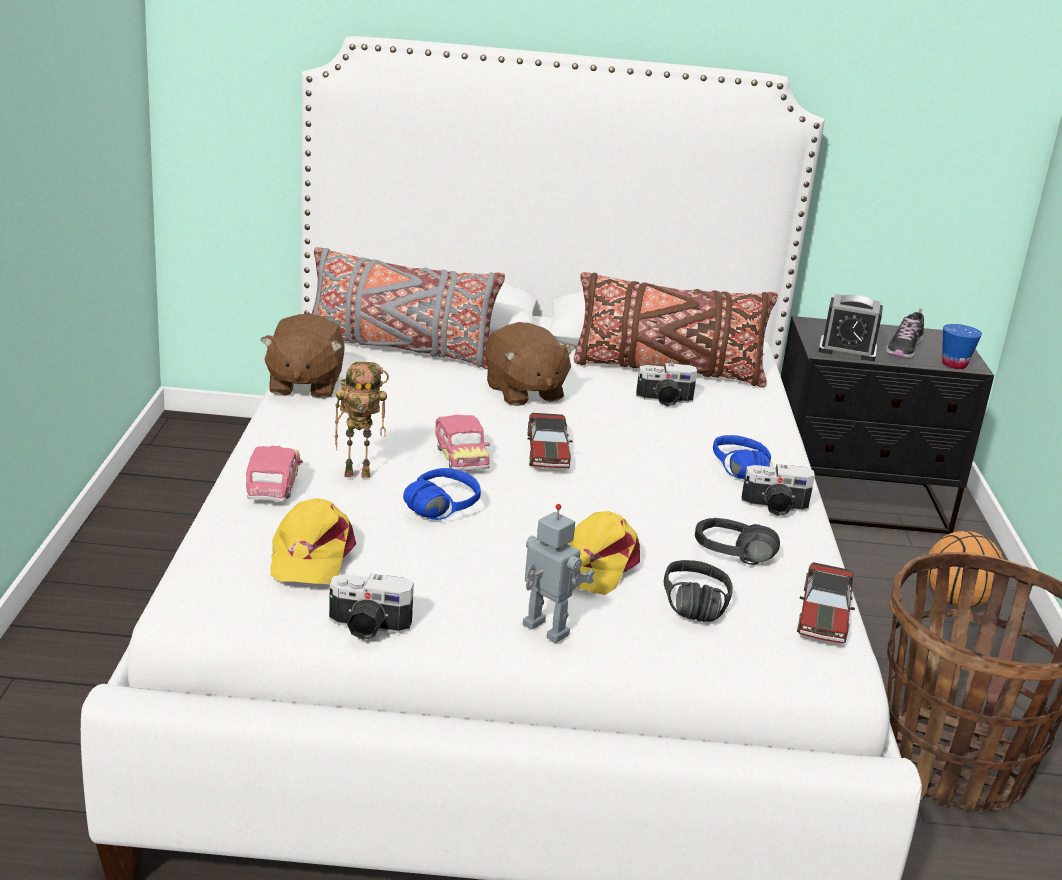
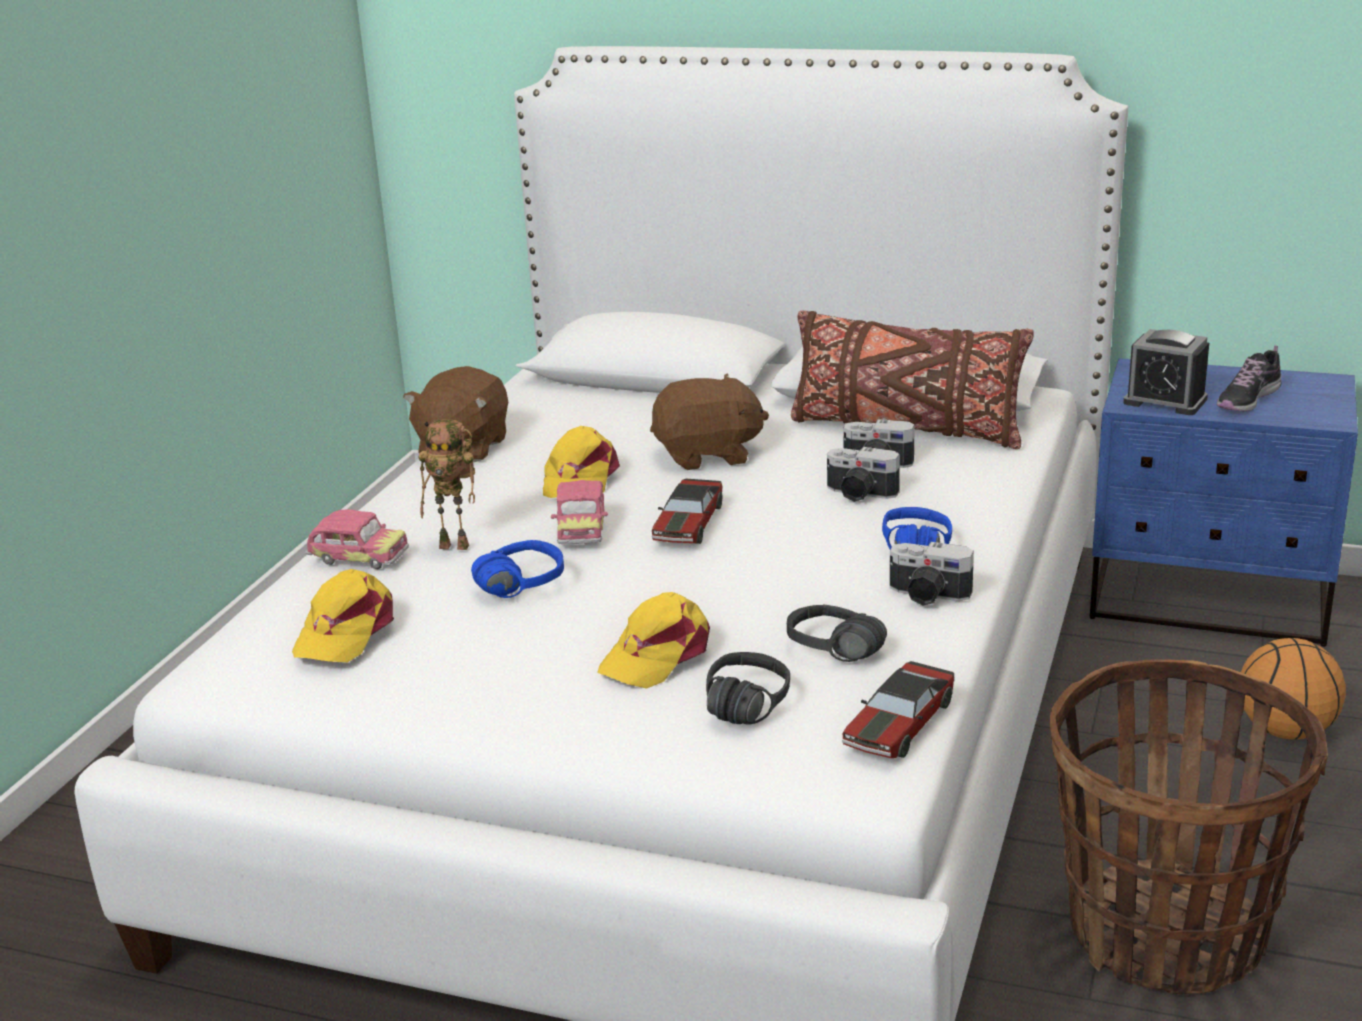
camera: 20 degrees right, 0 degrees up
toy car [246,445,303,502] -> toy car turned 90 degrees clockwise [305,509,409,569]
grey pillow [312,247,505,369] -> none
camera [329,573,414,640] -> camera moved to [827,447,900,502]
brown plush toy [485,322,576,406] -> brown plush toy turned 90 degrees counterclockwise [650,374,769,470]
toy robot [523,504,595,643] -> none
black nightstand [781,316,994,535] -> blue nightstand [1089,358,1358,647]
blue cup [942,324,982,369] -> none
none -> yellow cap [543,426,620,498]

